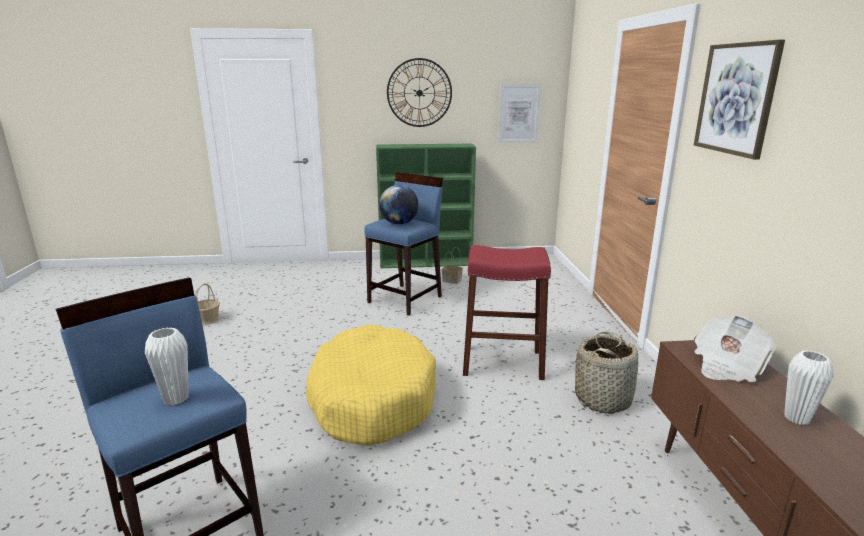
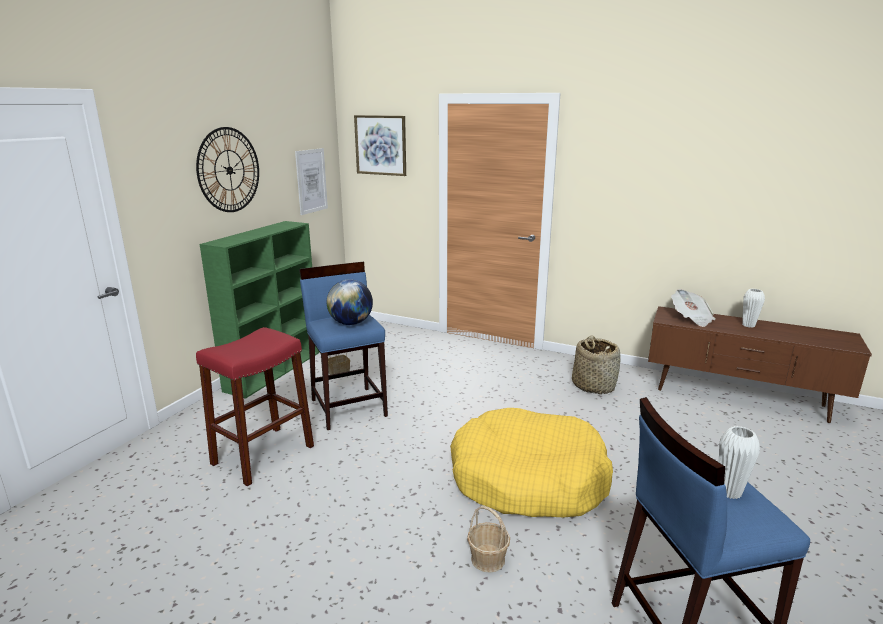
camera: 60 degrees left, 0 degrees up
basket [194,283,220,325] -> basket moved to [467,506,510,573]
red stool [463,245,551,380] -> red stool moved to [196,327,314,486]
picture [694,40,785,159] -> picture moved to [354,115,406,176]

